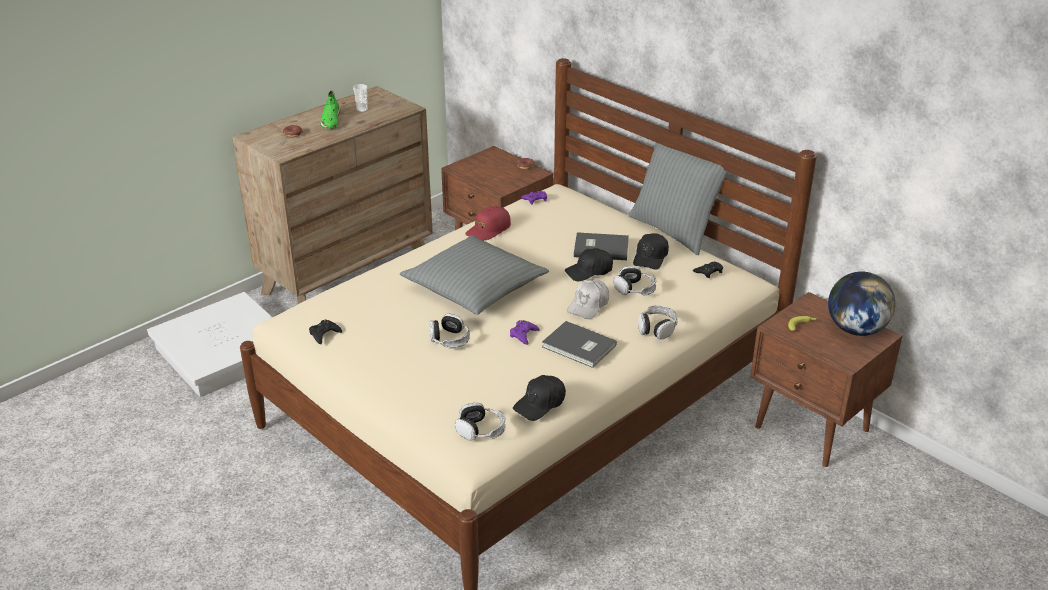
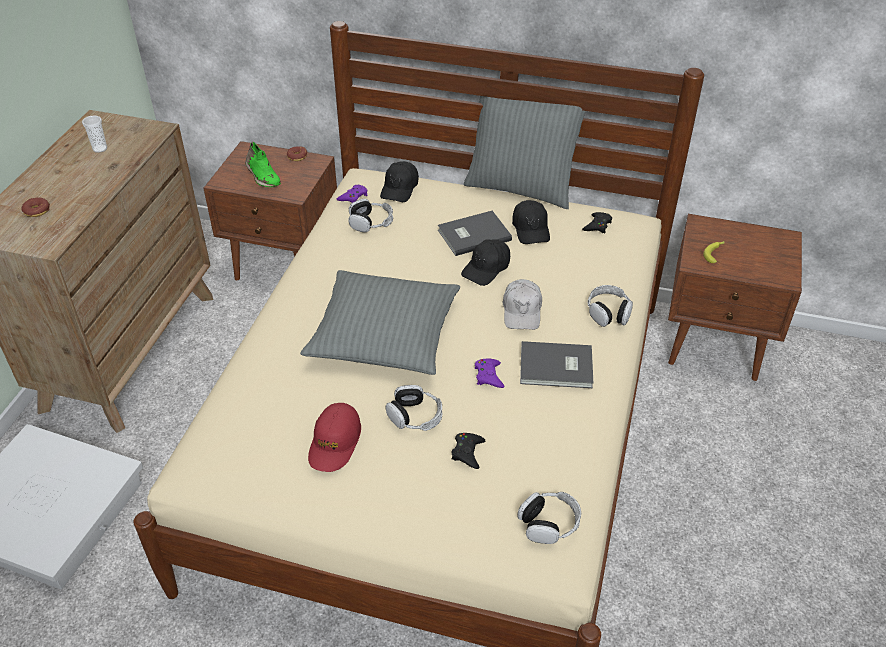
camera: 30 degrees left, 10 degrees up
black game controller [309,320,342,344] -> black game controller moved to [452,433,485,469]
green shoe [320,90,340,128] -> green shoe moved to [245,142,281,187]
red cap [465,206,511,240] -> red cap moved to [308,403,361,472]
black cap [513,375,566,421] -> black cap moved to [380,161,419,202]
headphones [614,266,656,296] -> headphones moved to [348,199,393,233]
globe [828,272,895,336] -> none

